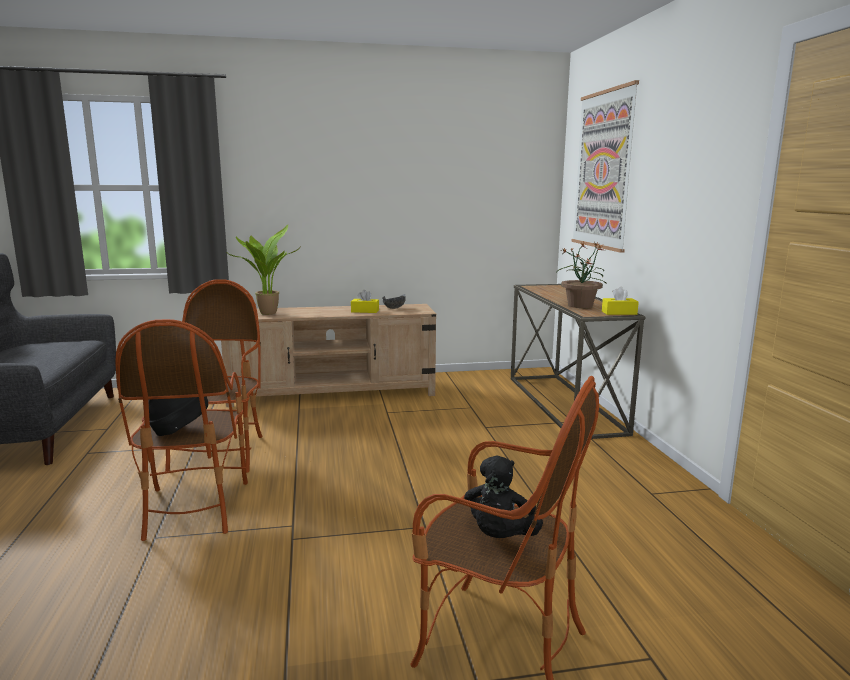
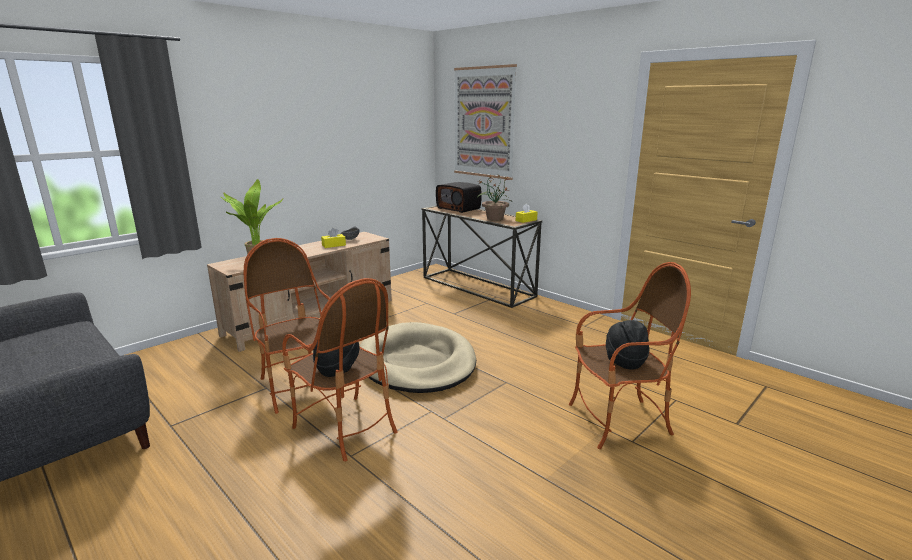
camera: 35 degrees left, 5 degrees up
black plush toy [464,455,543,538] -> black hat [606,320,649,370]
none -> beige dog bed [360,322,476,393]
none -> radio [436,182,482,213]

